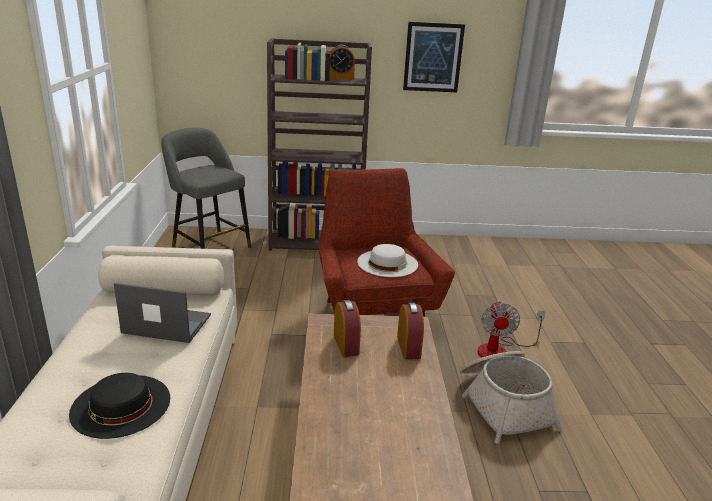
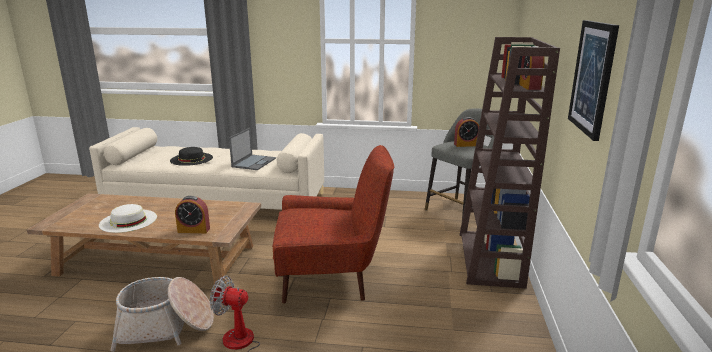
camera: 100 degrees right, 5 degrees down
alarm clock [334,300,361,357] -> alarm clock moved to [454,117,479,147]
white hat [357,244,418,277] -> white hat moved to [99,204,157,233]

